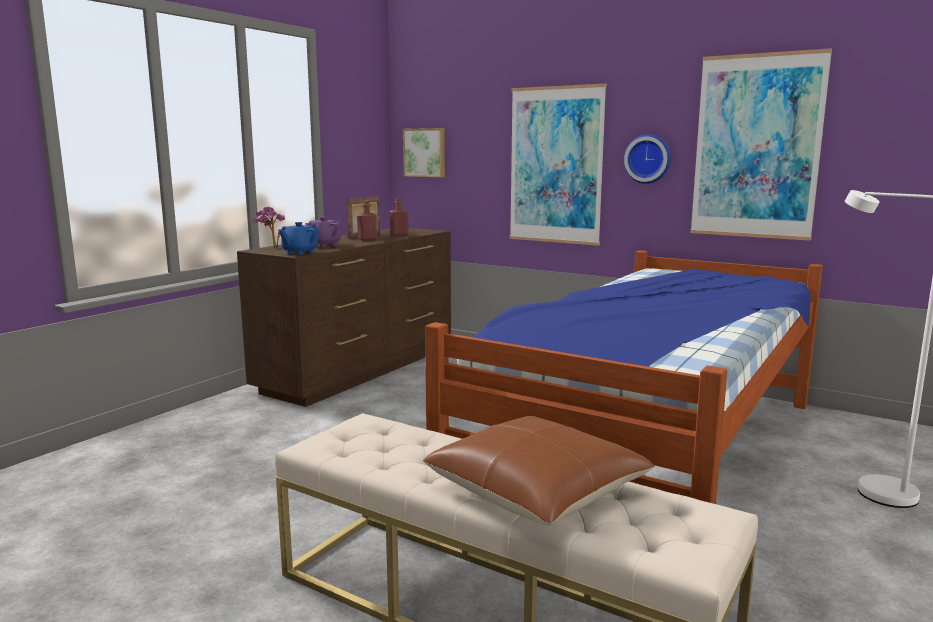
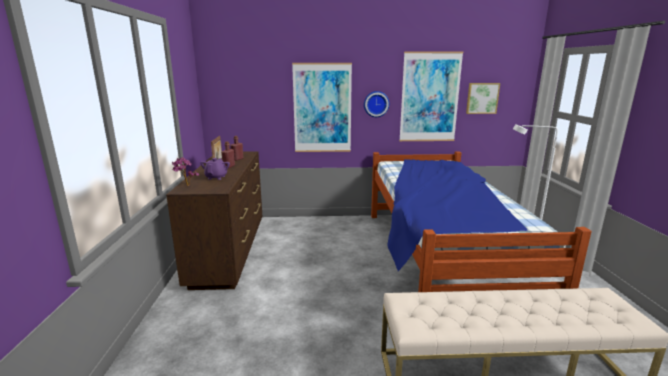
camera: 35 degrees left, 5 degrees up
blue teapot [280,222,318,255] -> none
picture [403,128,445,177] -> picture moved to [466,83,500,114]
brown pillow [423,416,654,525] -> none

